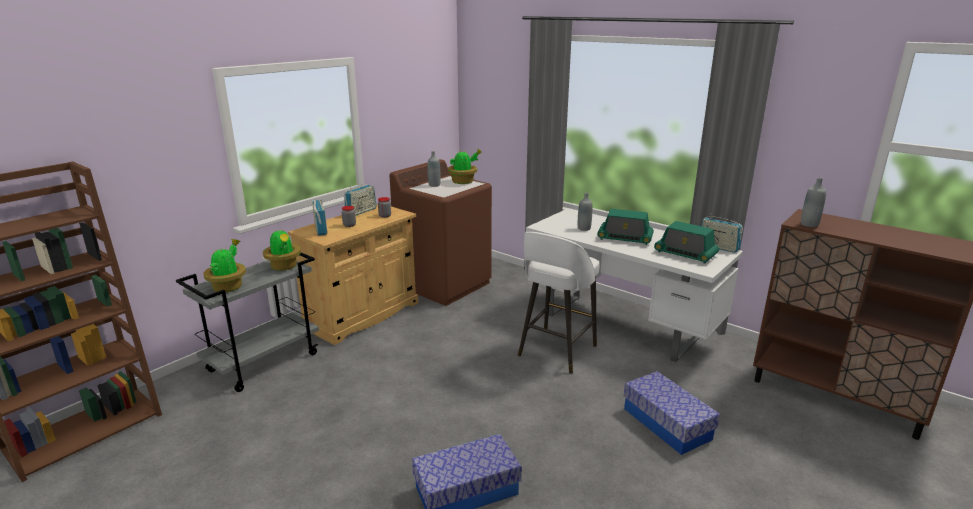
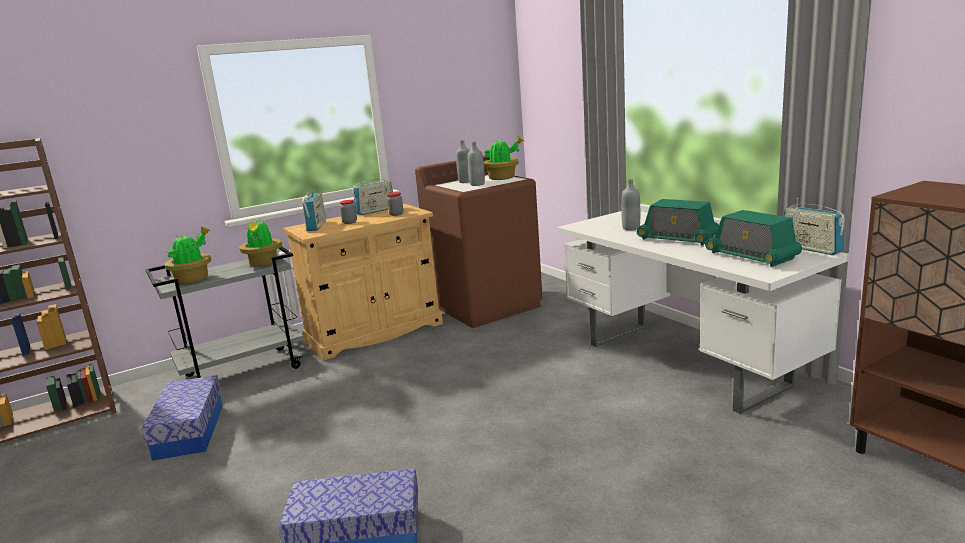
camera: 20 degrees right, 5 degrees down
white stool [518,232,600,374] -> none
storage box [624,371,720,455] -> storage box moved to [141,375,223,461]
grey bottle [801,177,826,227] -> grey bottle moved to [467,142,485,186]

